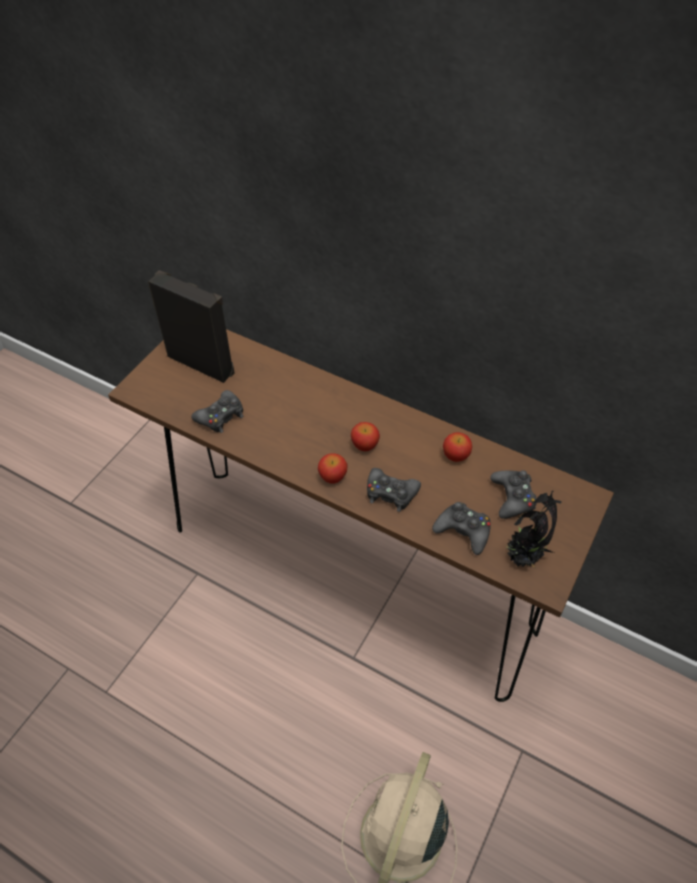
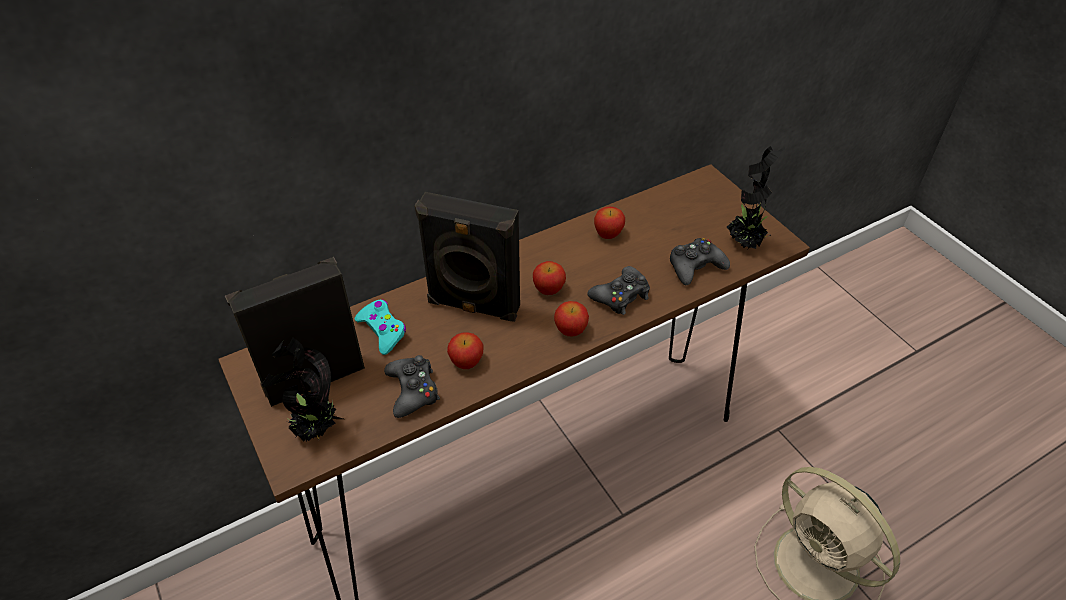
camera: 60 degrees left, 5 degrees down
black game controller [490,470,537,519] -> none
none -> potted plant [262,338,343,441]
none -> turquoise game controller [355,300,406,355]
none -> black speaker [415,192,520,322]
none -> apple [447,333,483,369]

